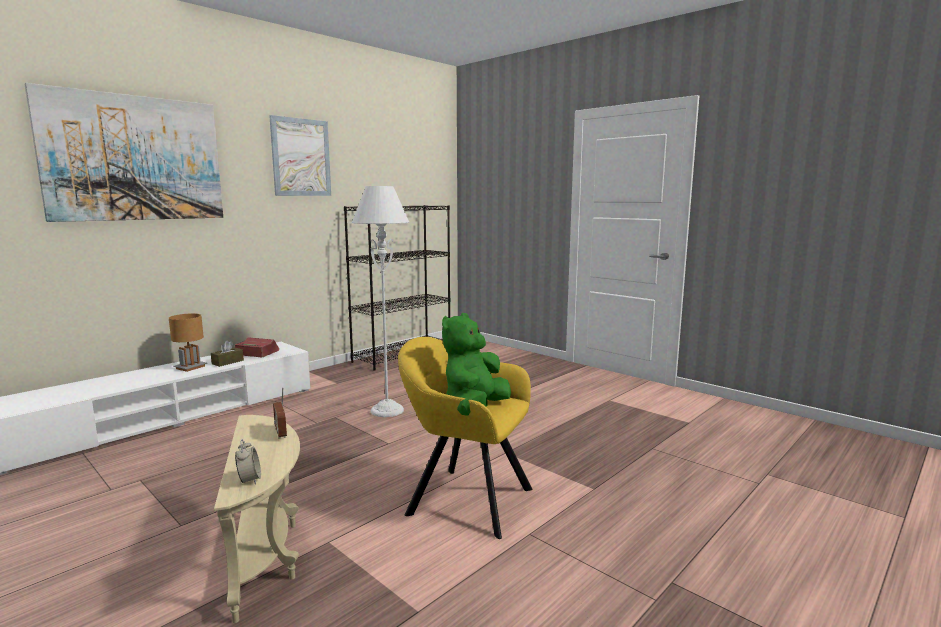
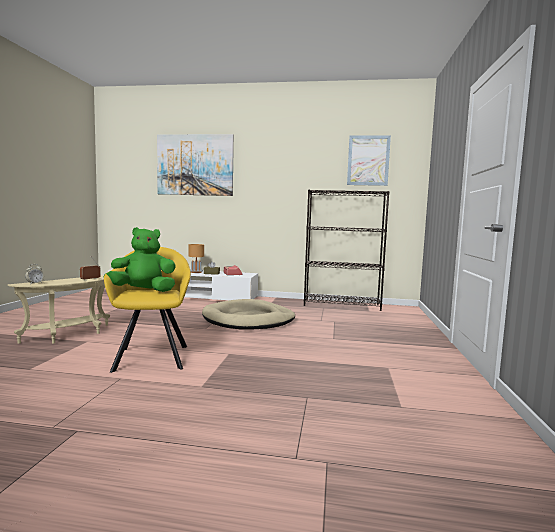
camera: 55 degrees right, 5 degrees down
picture [269,115,331,196] -> picture moved to [347,135,391,186]
white floor lamp [352,186,409,417] -> beige dog bed [202,299,295,330]

